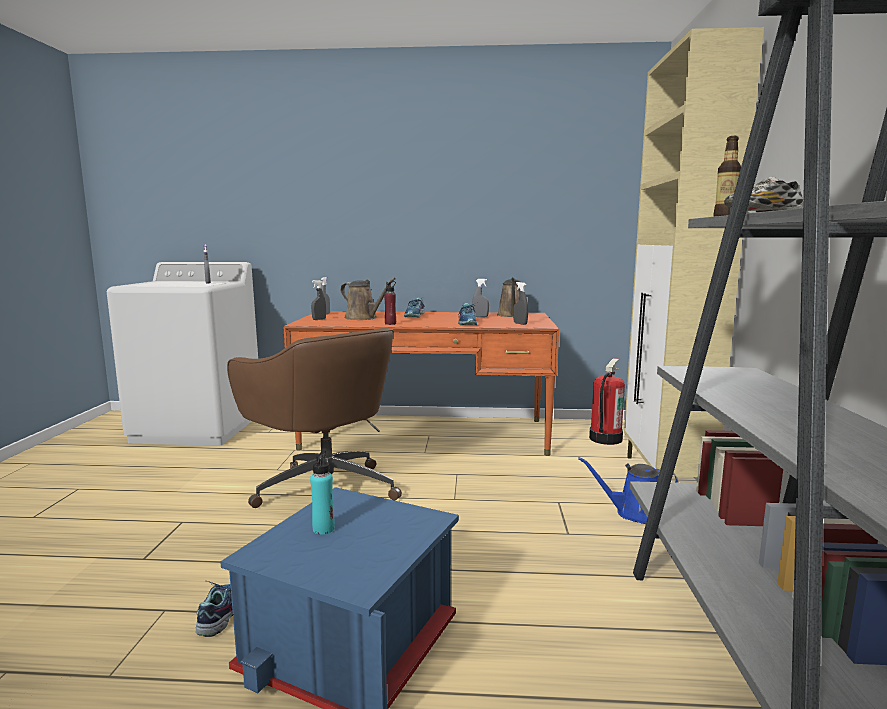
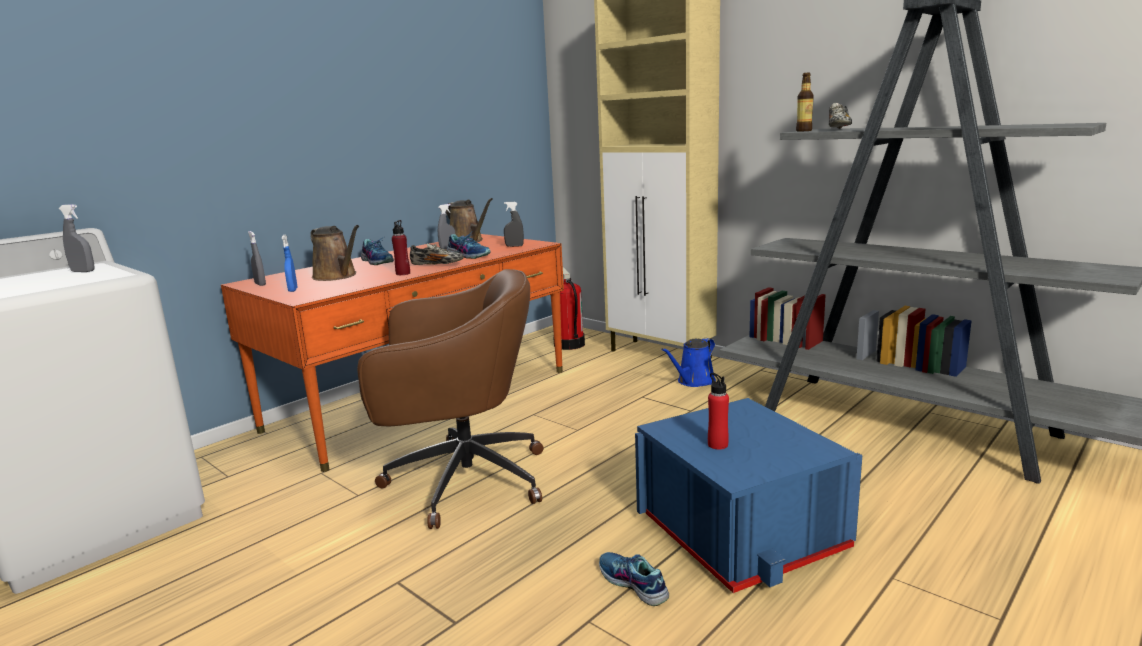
camera: 50 degrees left, 5 degrees up
turquoise bottle [310,450,335,534] -> red bottle [708,373,729,450]
grey spray bottle [311,280,326,320] -> blue spray bottle [282,235,297,292]
brown watering can [340,278,396,320] -> brown watering can turned 60 degrees clockwise [310,225,359,281]
none -> shoe [410,243,464,265]

